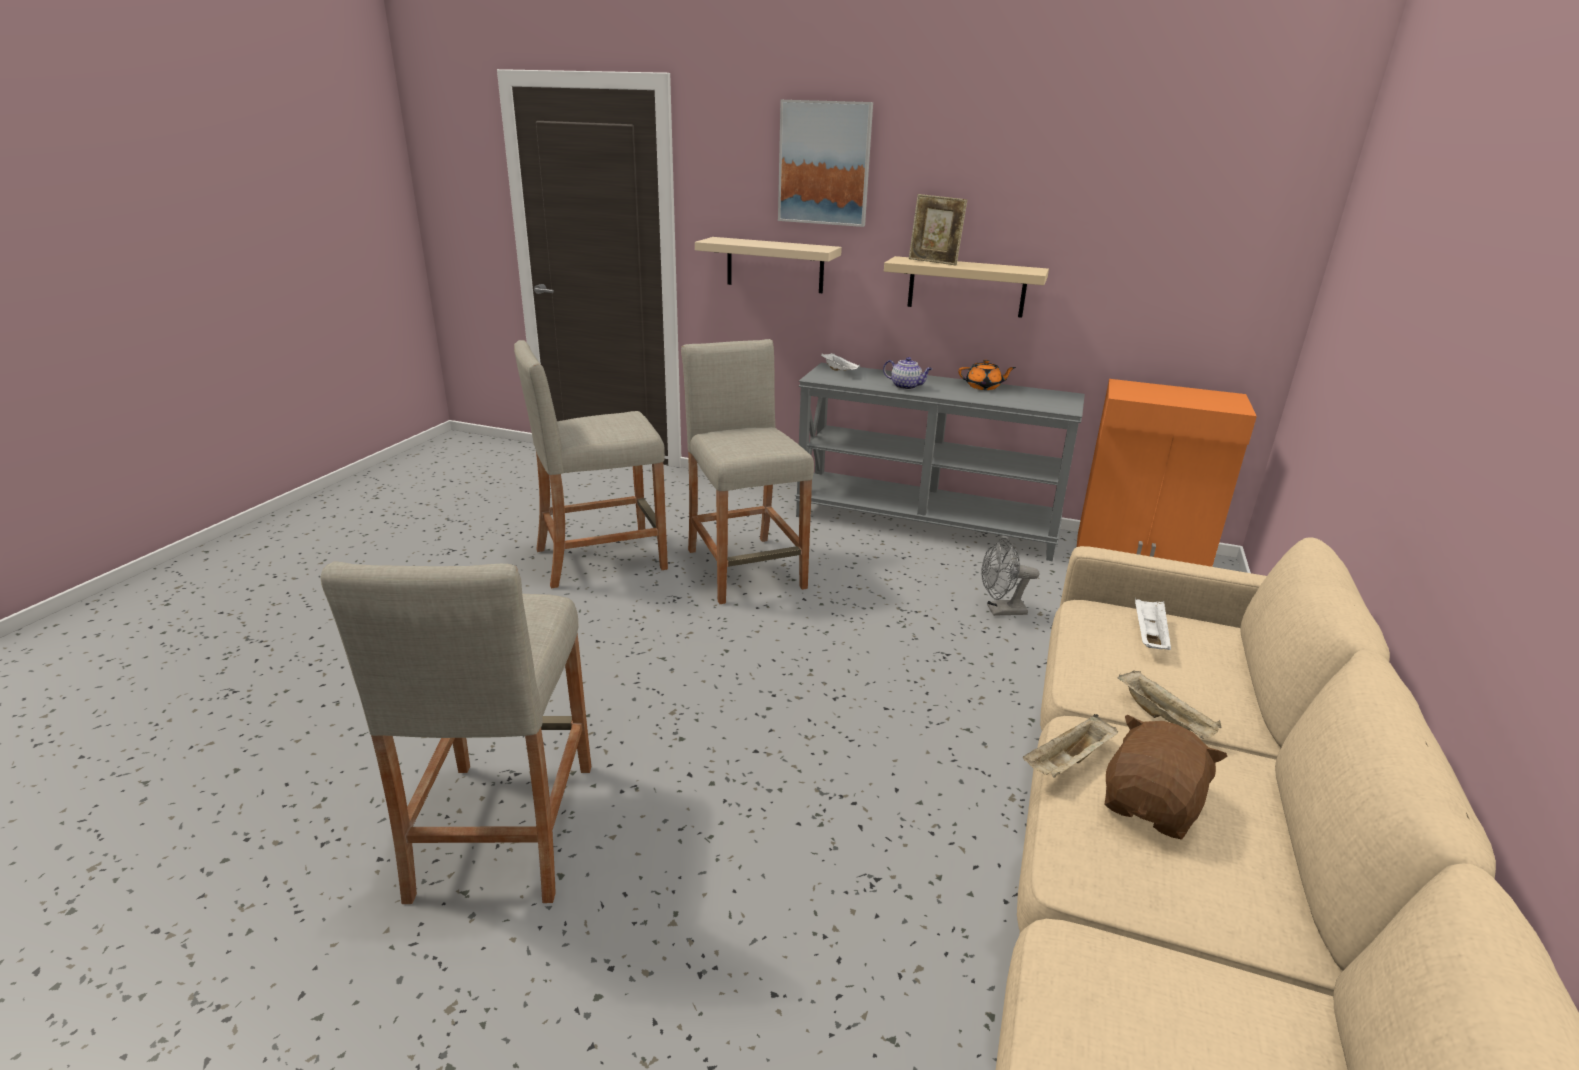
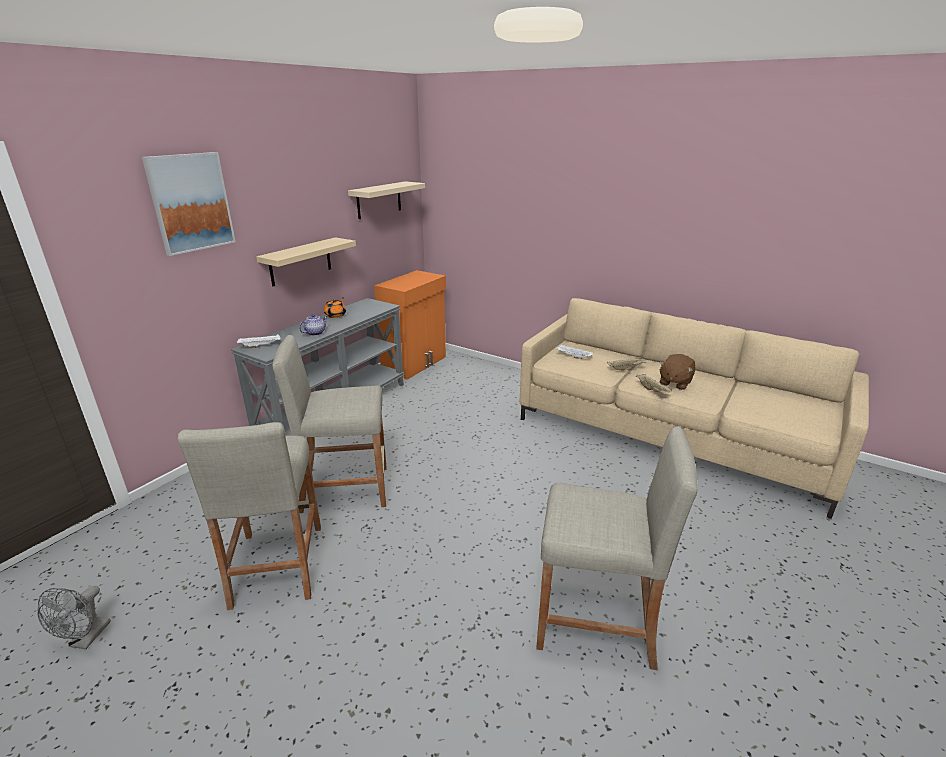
camera: 75 degrees left, 0 degrees up
beige shelf [695,237,842,293] -> beige shelf moved to [348,181,425,219]
picture frame [909,194,967,266] -> none
grey fan [981,538,1039,616] -> grey fan moved to [37,586,111,649]
brown plush toy [1104,714,1227,840] -> brown plush toy turned 105 degrees counterclockwise [659,354,696,390]

